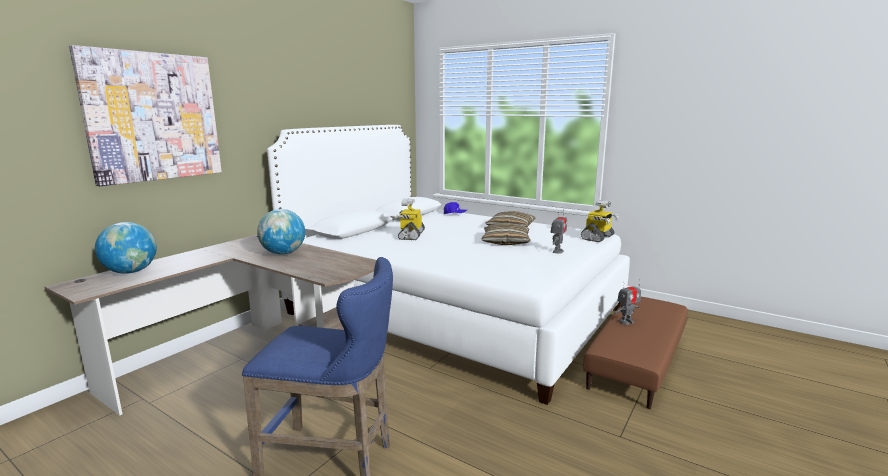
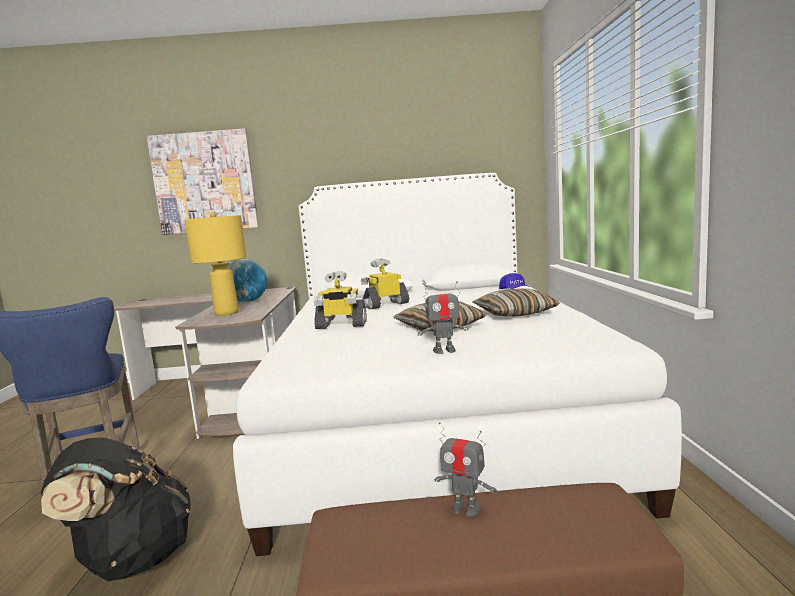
camera: 55 degrees right, 5 degrees down
globe [95,222,157,274] -> none
toy robot [581,200,619,242] -> toy robot moved to [314,271,367,329]
none -> black backpack [41,438,191,581]
none -> yellow table lamp [185,213,247,316]

